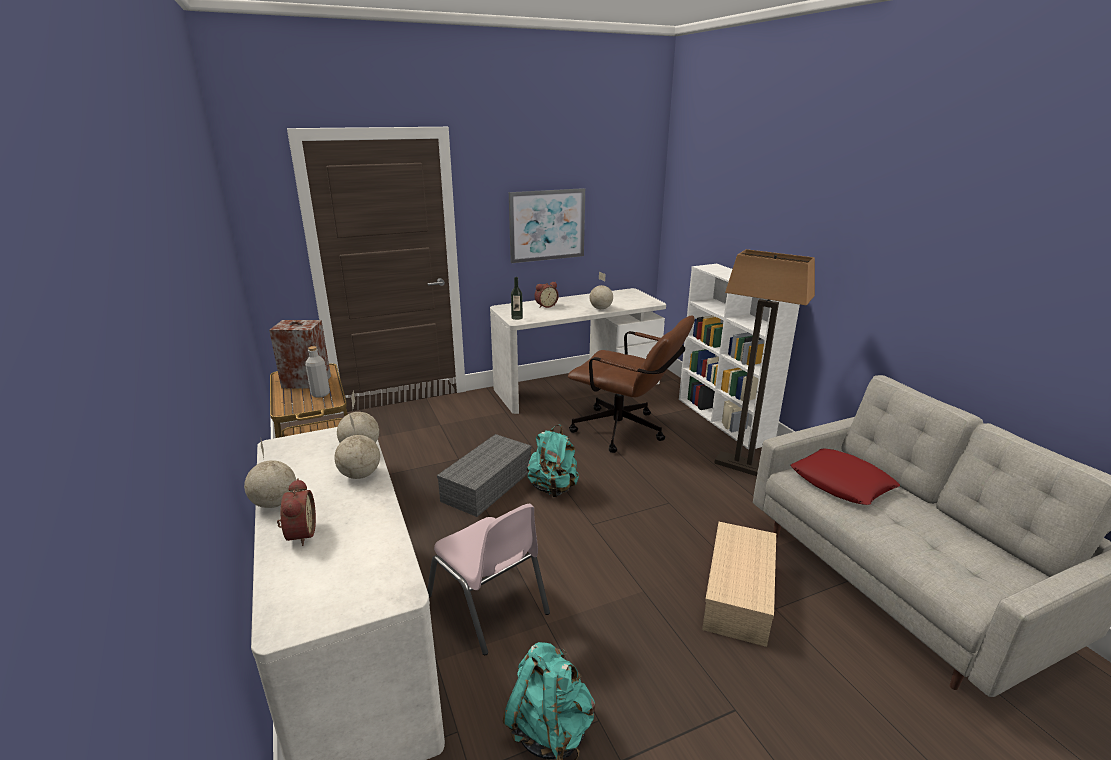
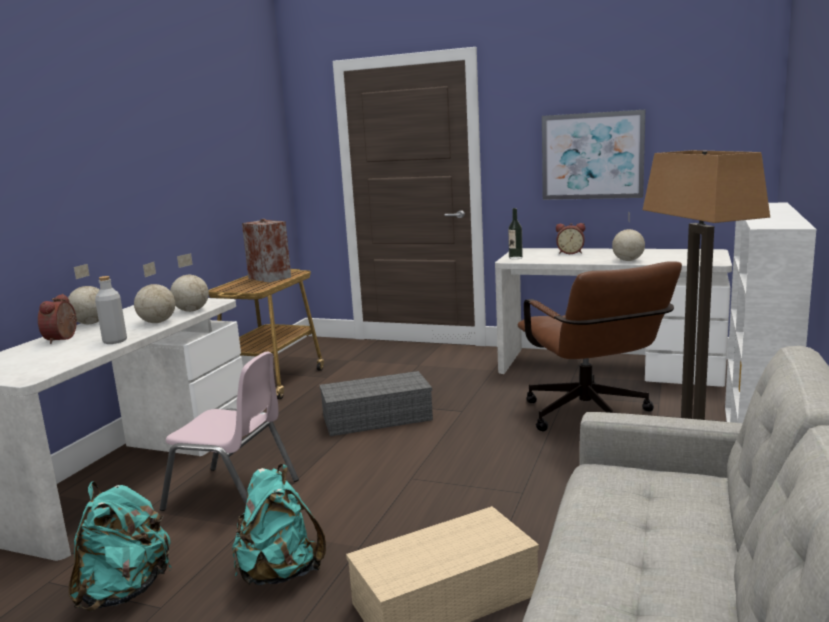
camera: 45 degrees right, 10 degrees down
alarm clock [277,478,316,546] -> alarm clock turned 150 degrees clockwise [38,294,77,344]
grey bottle [305,346,330,398] -> grey bottle moved to [95,276,127,344]
pink chair [427,504,550,655] -> pink chair turned 75 degrees counterclockwise [160,352,299,511]
turquoise backpack [527,425,579,497] -> turquoise backpack moved to [232,464,326,585]
red pillow [791,449,900,505] -> none

